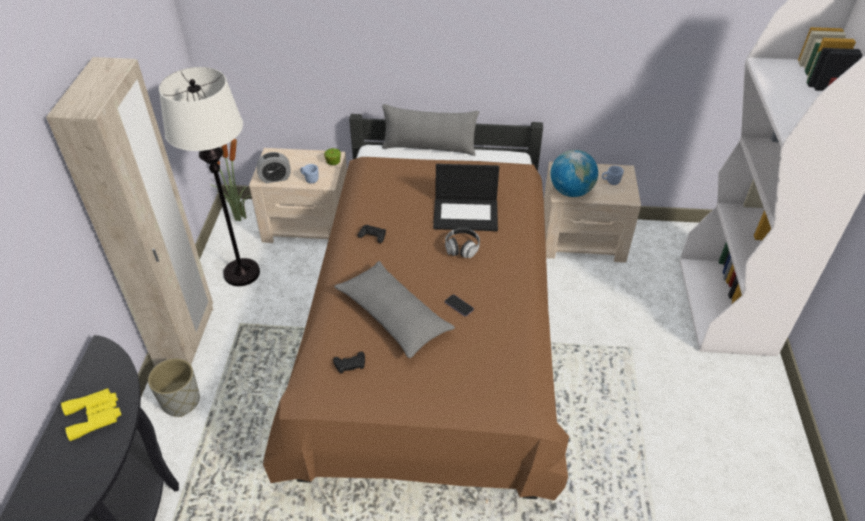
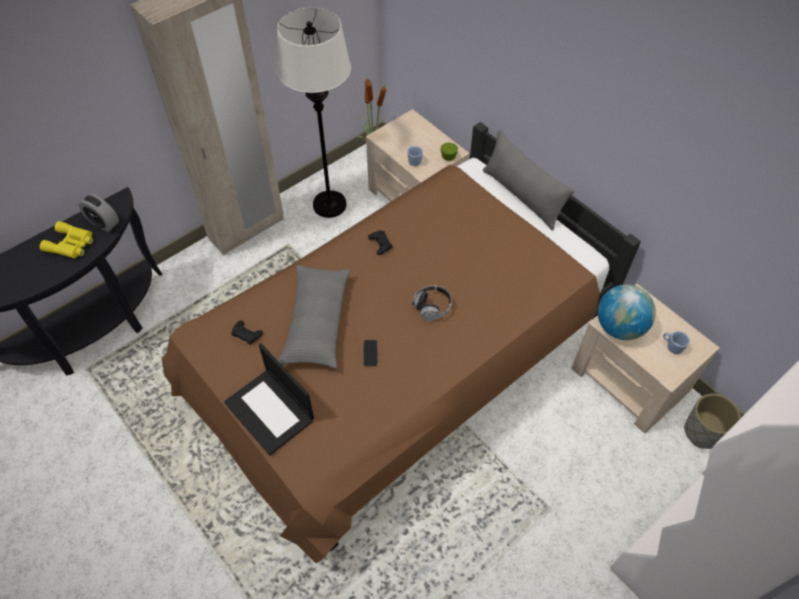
camera: 45 degrees right, 10 degrees up
grey planter [148,358,200,417] -> grey planter moved to [684,394,741,449]
alarm clock [257,152,291,183] -> alarm clock moved to [79,194,119,232]
laptop [433,164,499,231] -> laptop moved to [224,343,314,455]

